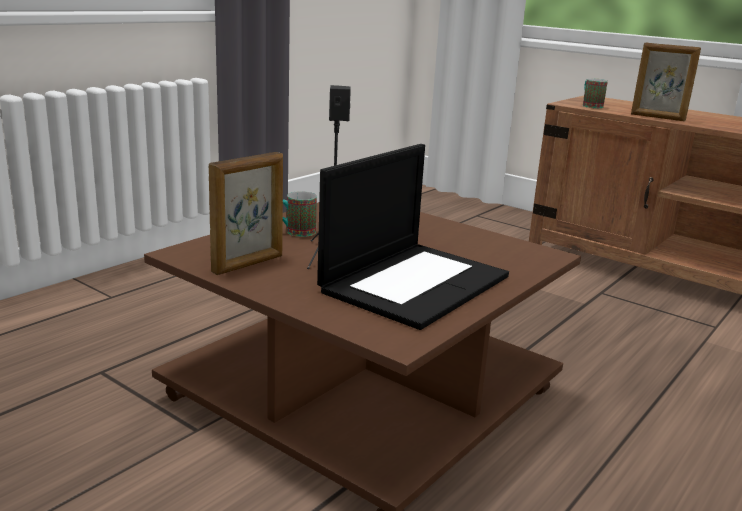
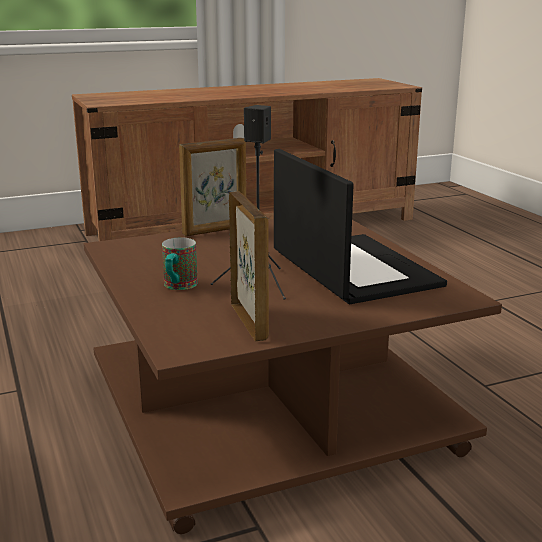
camera: 60 degrees left, 0 degrees up
mug [583,78,608,108] -> none
picture frame [631,43,701,121] -> picture frame moved to [179,138,246,236]

